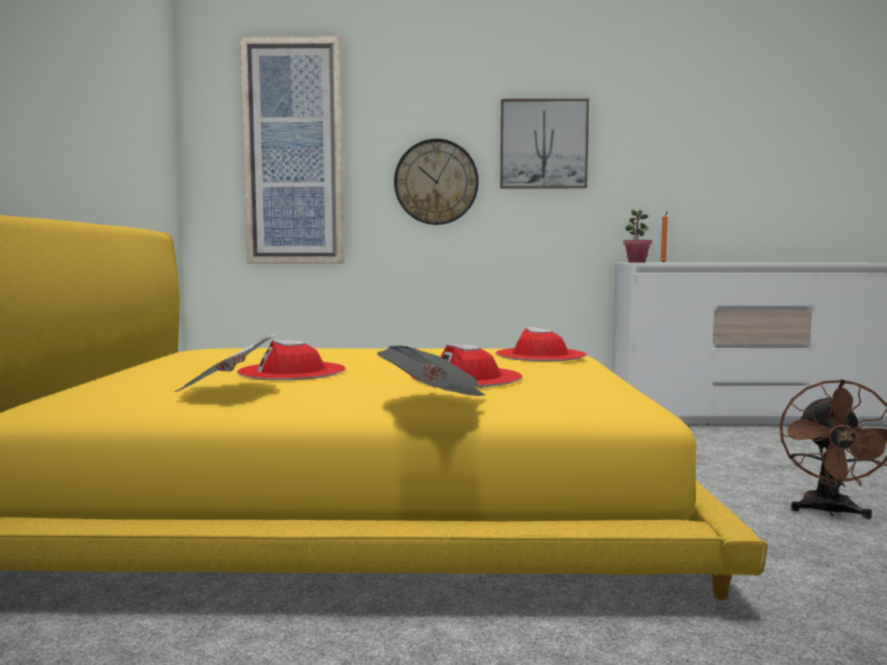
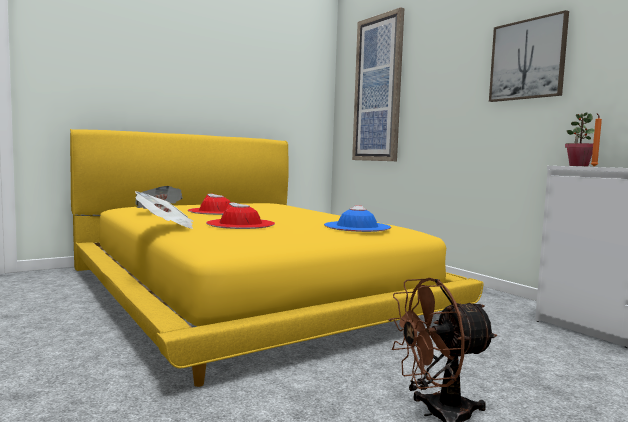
camera: 55 degrees right, 0 degrees up
wall clock [394,139,479,225] -> none
red hat [496,326,586,361] -> blue hat [324,205,391,232]

